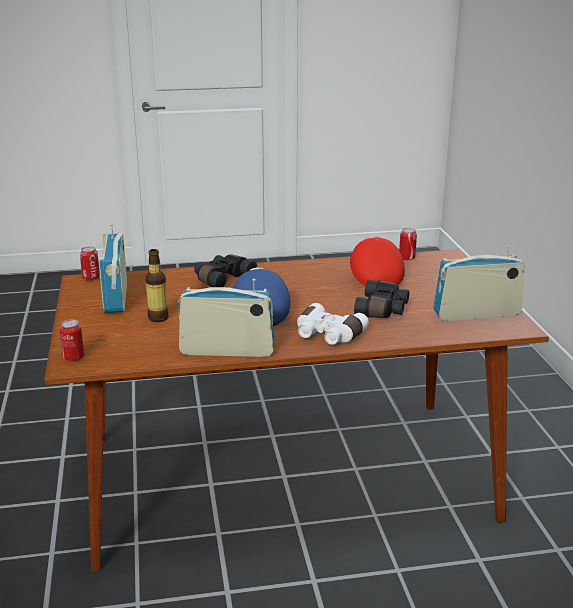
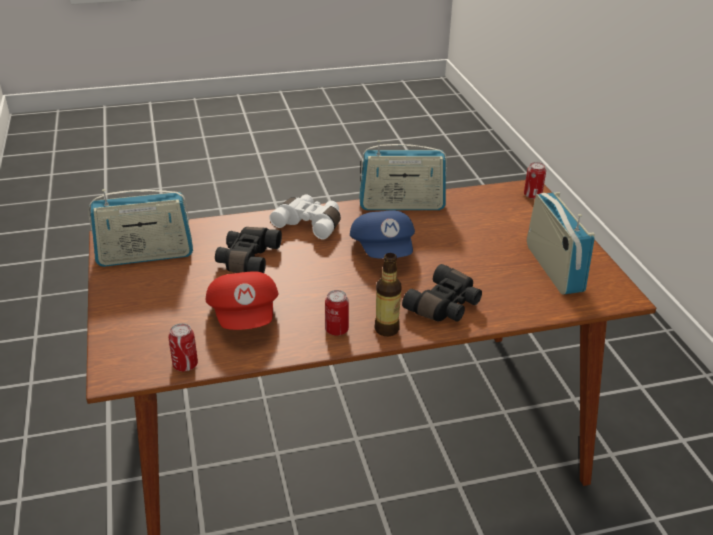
camera: 175 degrees right, 10 degrees up
can [80,246,100,281] -> can moved to [325,290,349,336]
bottle [145,249,169,322] -> bottle moved to [374,253,402,336]

